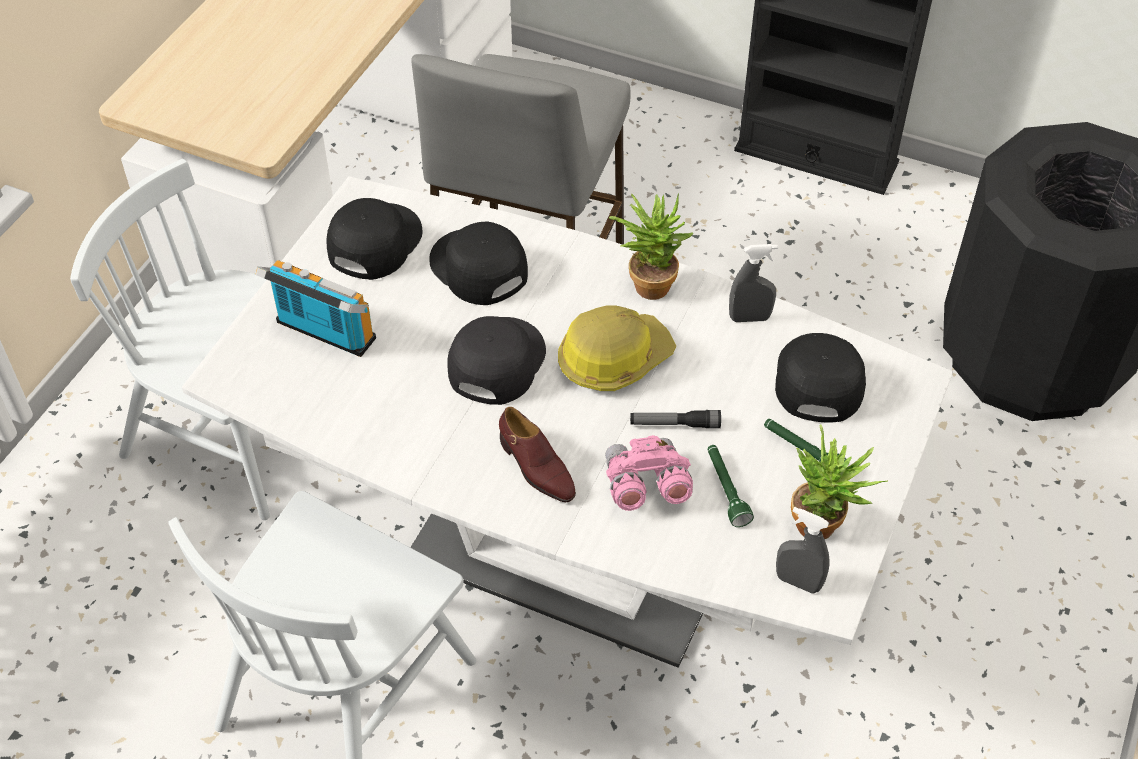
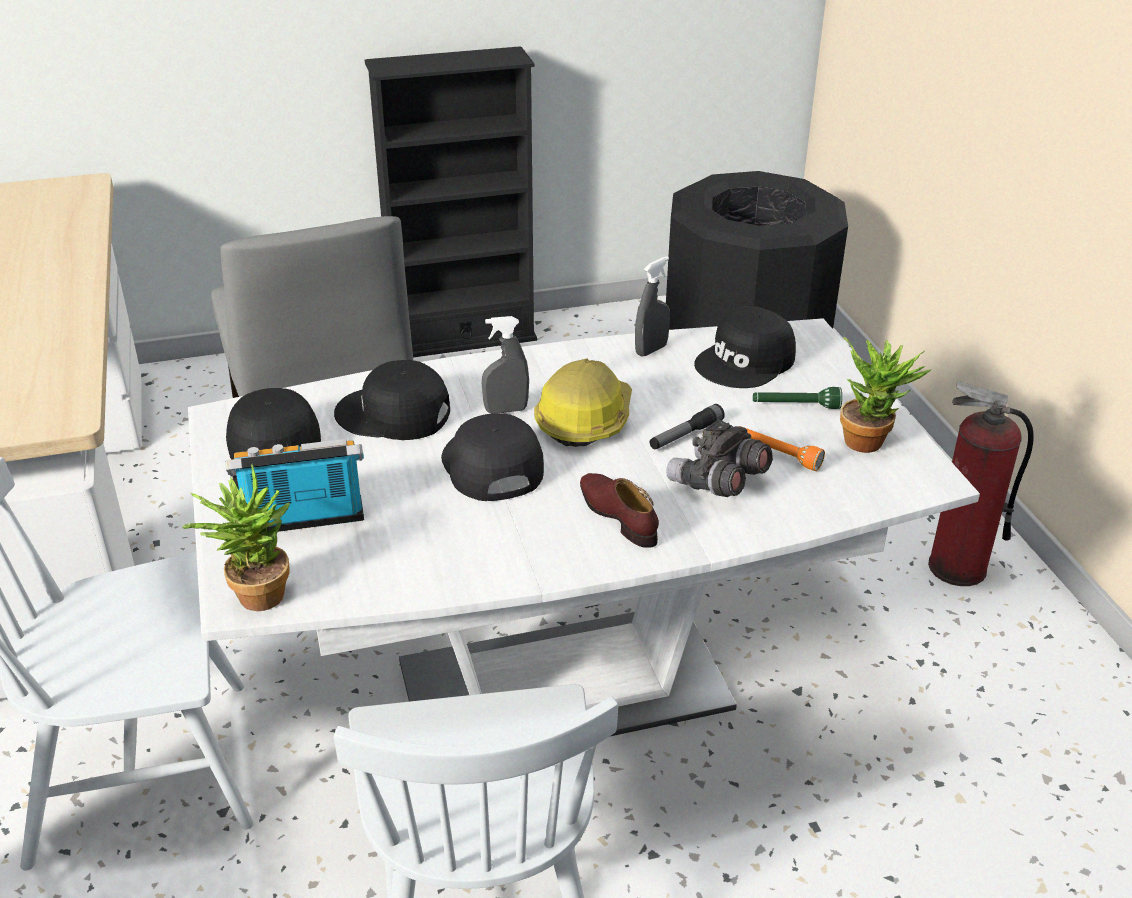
camera: 40 degrees left, 15 degrees down
brown shoe [499,407,576,502] -> brown shoe turned 135 degrees counterclockwise [580,473,659,548]
pink binoculars [605,435,693,511] -> grey binoculars [666,419,773,497]
potted plant [609,193,694,300] -> potted plant moved to [182,465,290,611]
green flashlight [708,445,754,527] -> orange flashlight [739,426,825,471]
black cap [775,333,866,423] -> black cap turned 105 degrees counterclockwise [694,306,796,388]
grey spray bottle [776,507,830,594] -> grey spray bottle moved to [482,316,529,413]
none -> fire extinguisher [928,381,1034,586]

